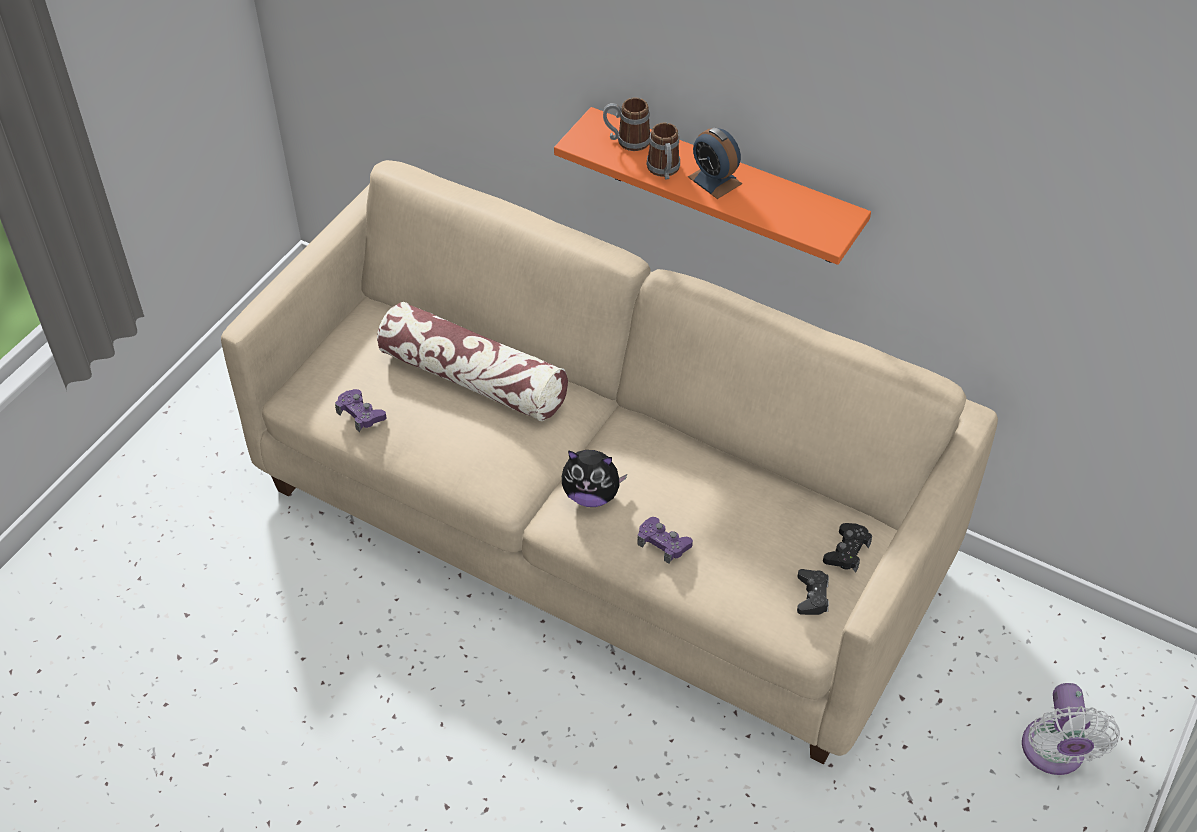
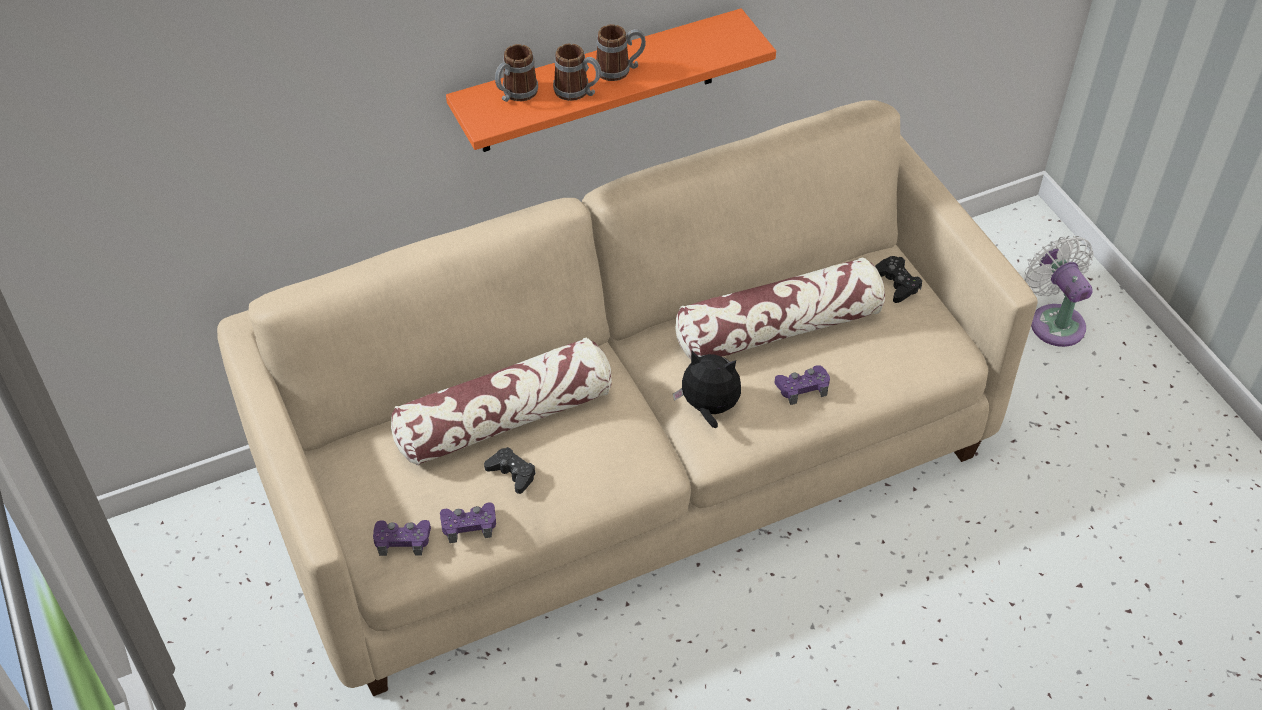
camera: 55 degrees left, 0 degrees up
plush toy [562,450,627,507] -> plush toy turned 120 degrees counterclockwise [673,351,741,428]
alarm clock [688,127,742,199] -> mug [596,24,646,81]
black game controller [797,569,829,615] -> black game controller moved to [484,447,536,494]
white fan [1022,683,1120,775] -> white fan turned 150 degrees counterclockwise [1024,235,1094,347]
none -> purple game controller [373,520,431,556]
none -> pillow [675,258,885,359]

